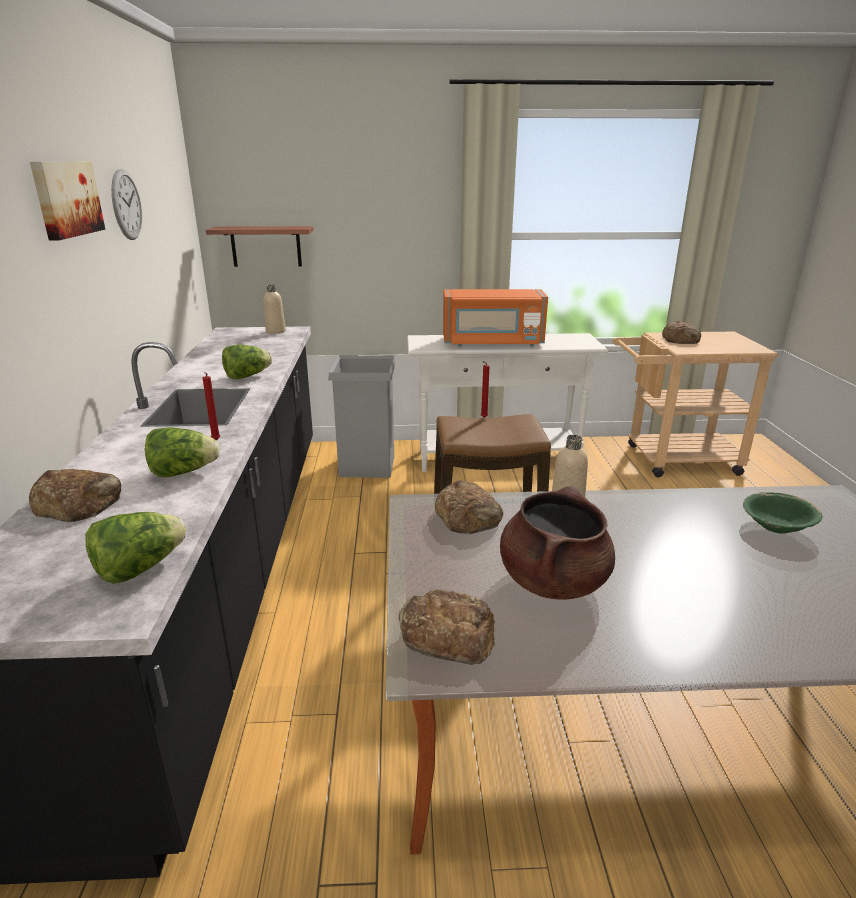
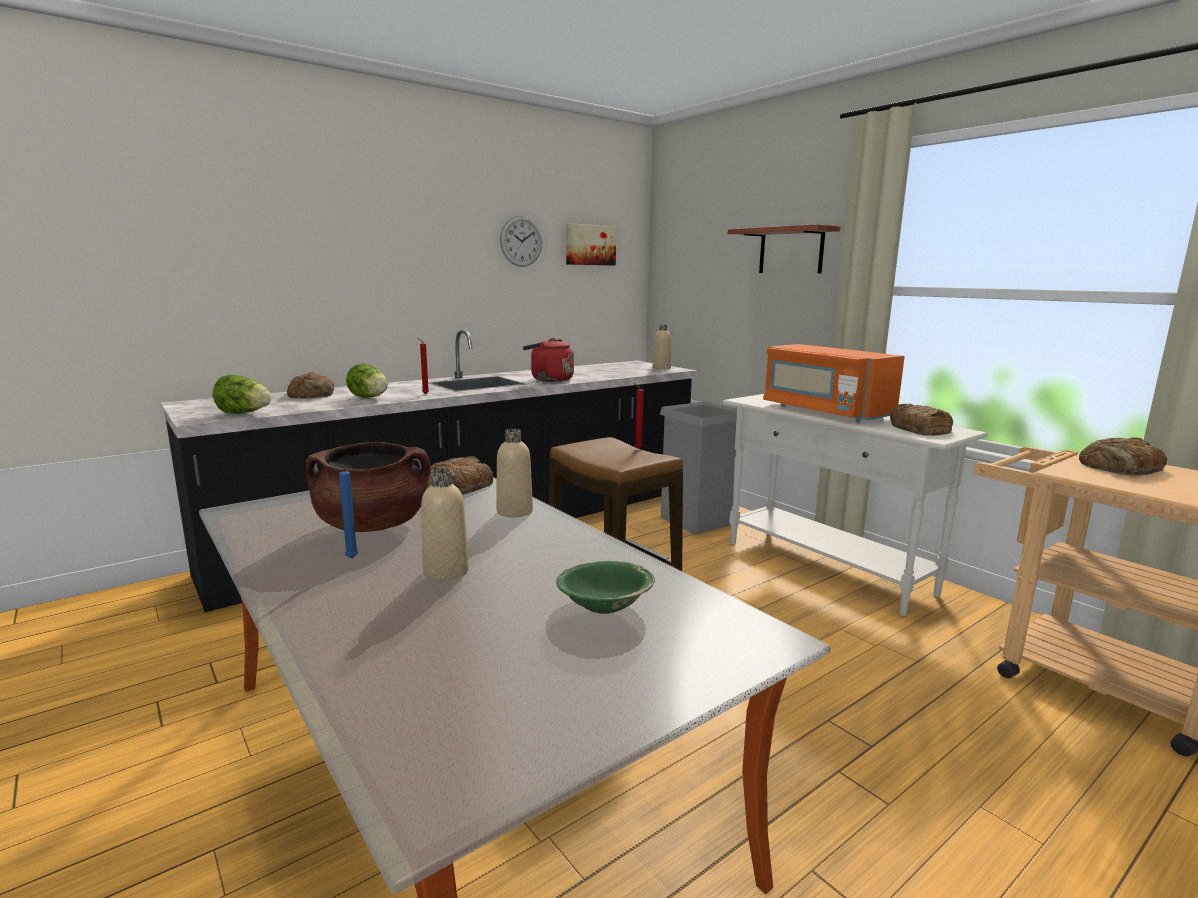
camera: 55 degrees right, 10 degrees down
picture [30,162,105,241] -> picture moved to [566,223,616,266]
shelf [206,226,314,267] -> shelf moved to [728,224,840,273]
lettuce [222,345,272,379] -> red kettle [523,338,574,382]
bread [399,589,495,665] -> bread moved to [890,403,953,436]
none -> blue candle [339,465,358,558]
none -> beige bottle [421,469,469,581]

